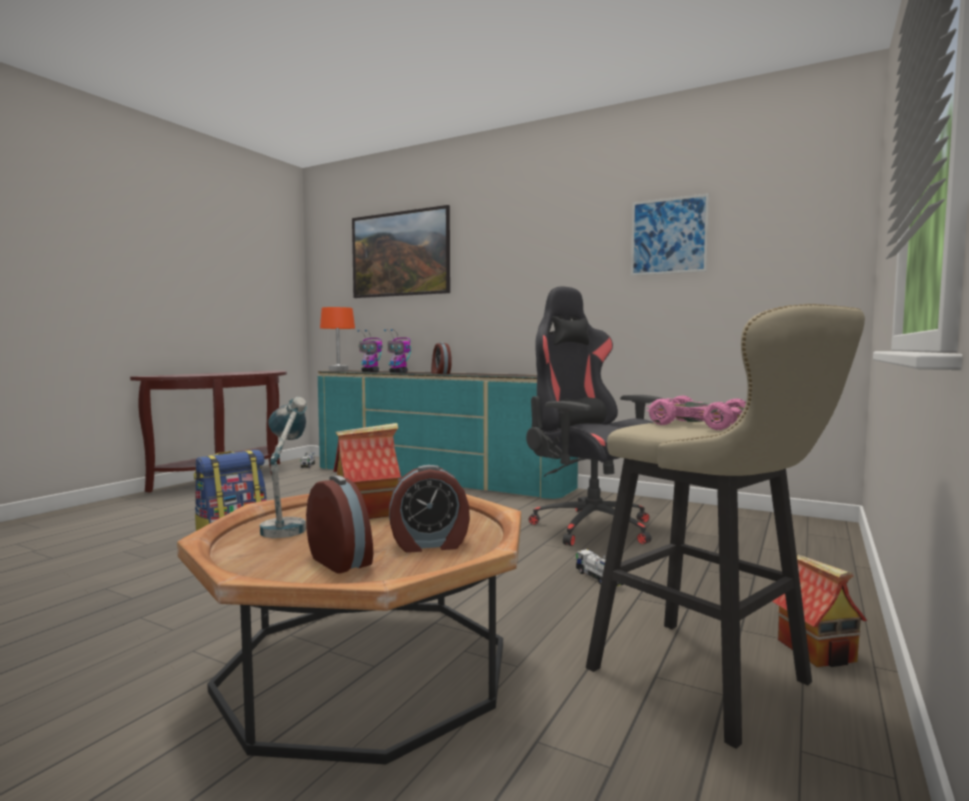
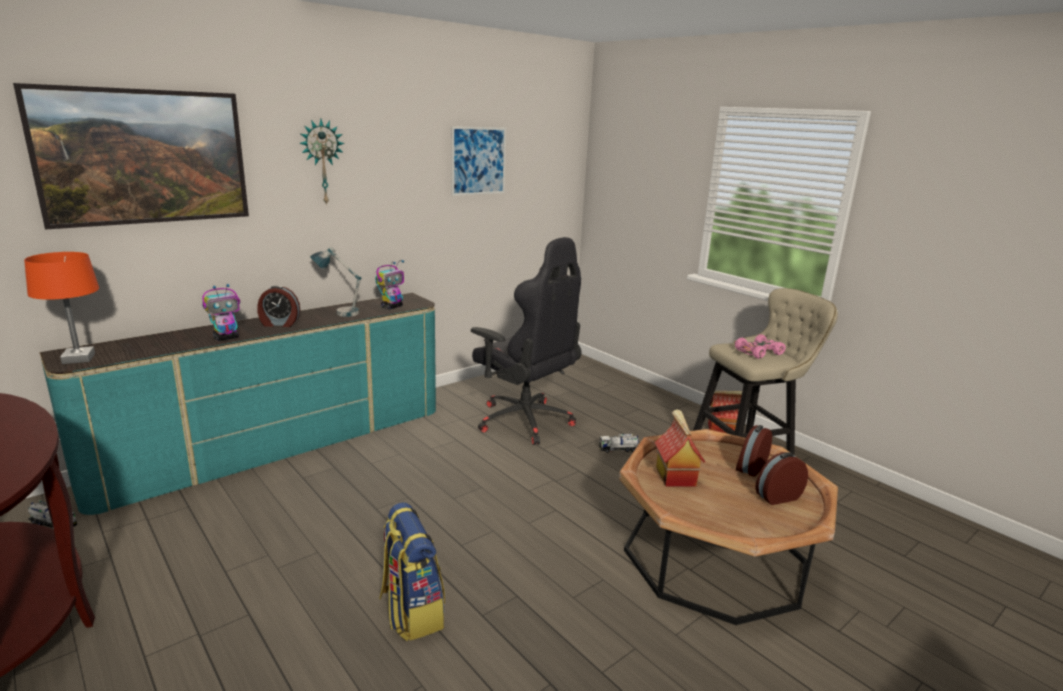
camera: 70 degrees left, 15 degrees up
table lamp [260,397,307,538] -> table lamp moved to [310,247,361,317]
toy robot [357,330,382,372] -> toy robot moved to [375,260,404,309]
alarm clock [389,465,470,553] -> alarm clock turned 150 degrees counterclockwise [736,425,772,477]
black office chair [526,286,664,546] -> black office chair turned 120 degrees counterclockwise [471,237,582,445]
none -> wall clock [299,119,345,206]

